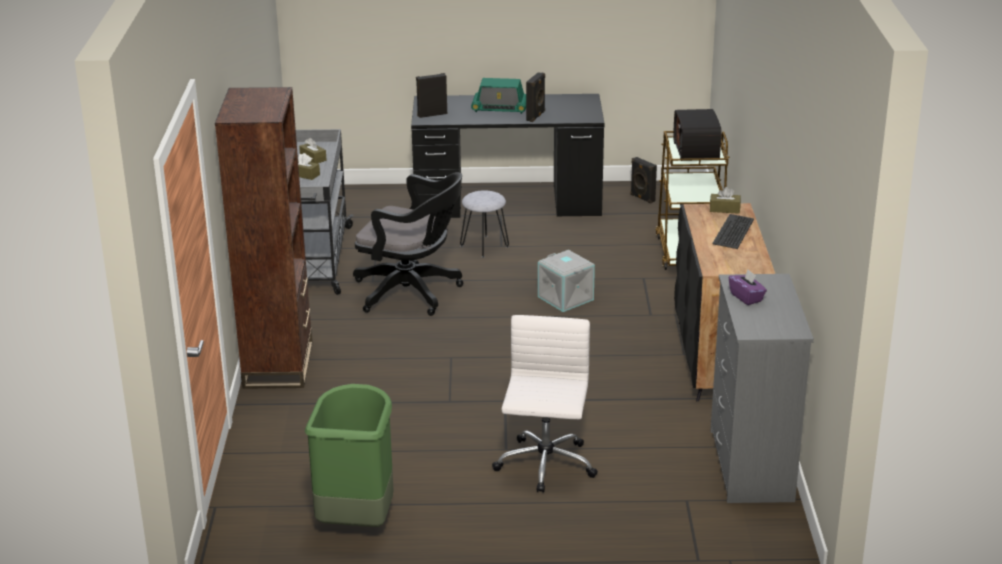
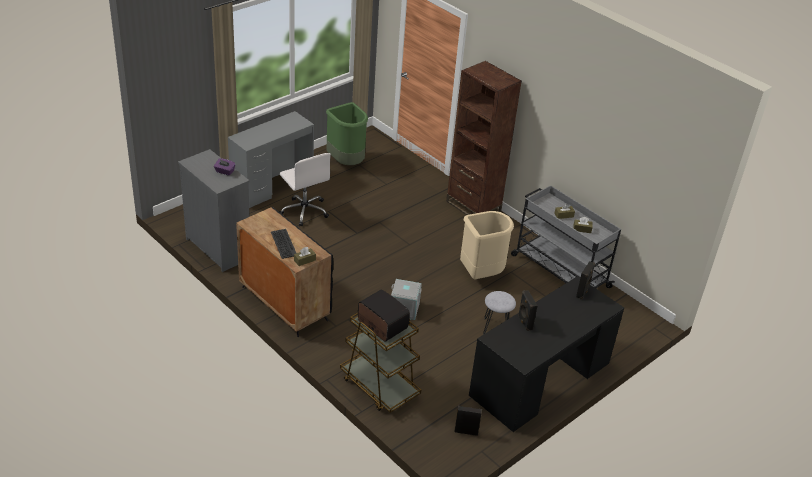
camera: 135 degrees right, 10 degrees up
black office chair [353,172,464,316] -> beige trash can [460,211,514,279]
radio [471,78,526,114] -> none
none -> grey desk [228,111,314,208]

